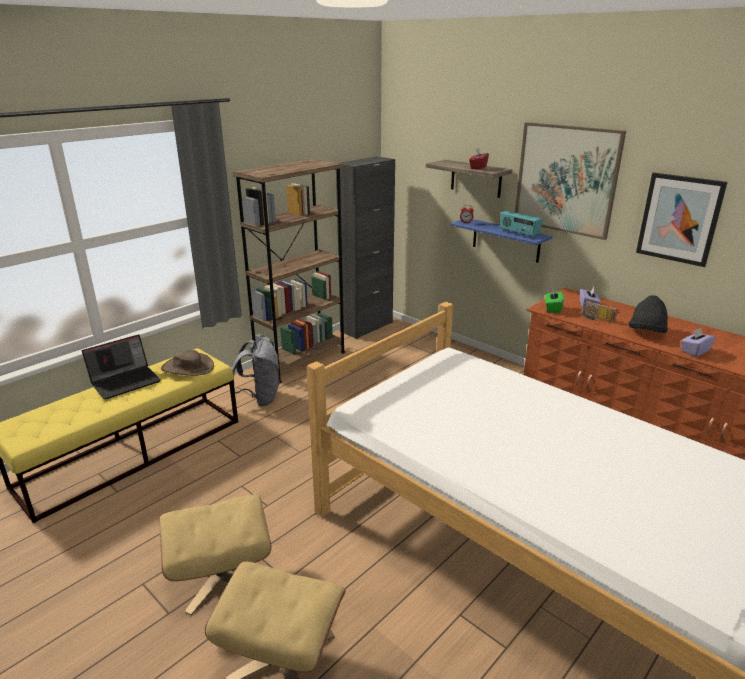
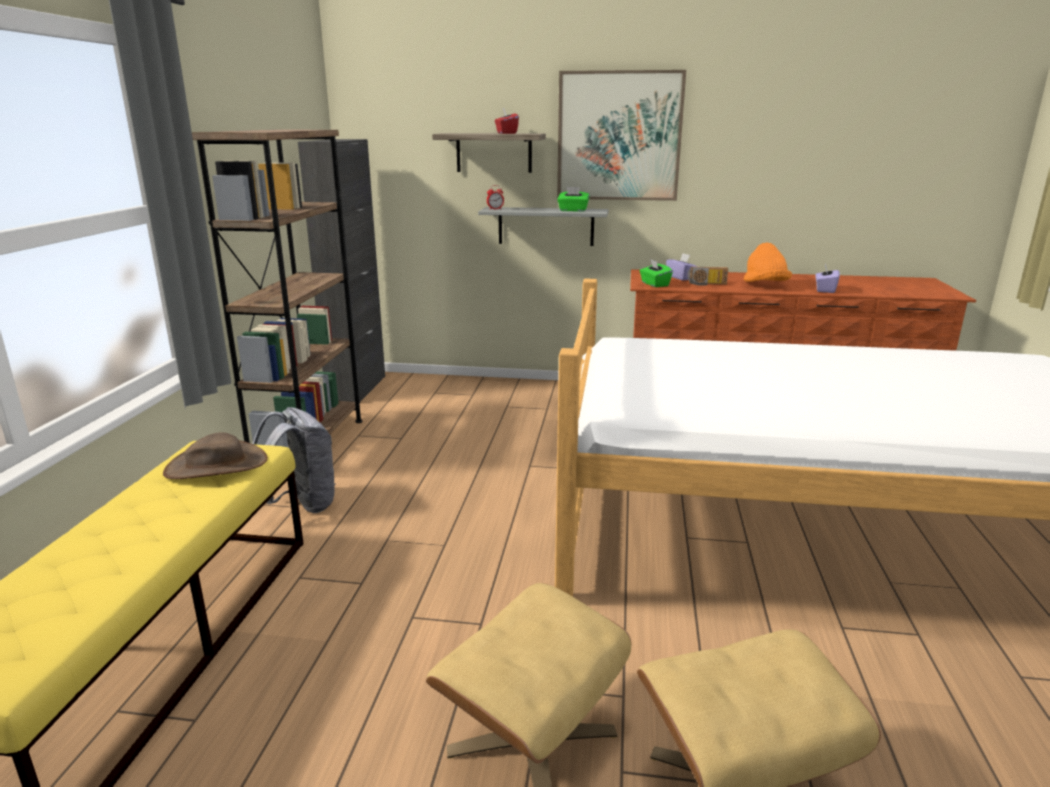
camera: 35 degrees left, 5 degrees down
laptop [82,334,161,400] -> none
blue shelf [450,219,552,263] -> grey shelf [478,207,608,246]
radio [500,211,543,238] -> green tissue box [557,187,590,212]
black hat [628,295,668,333] -> orange hat [744,243,792,282]
picture [636,173,727,267] -> none

